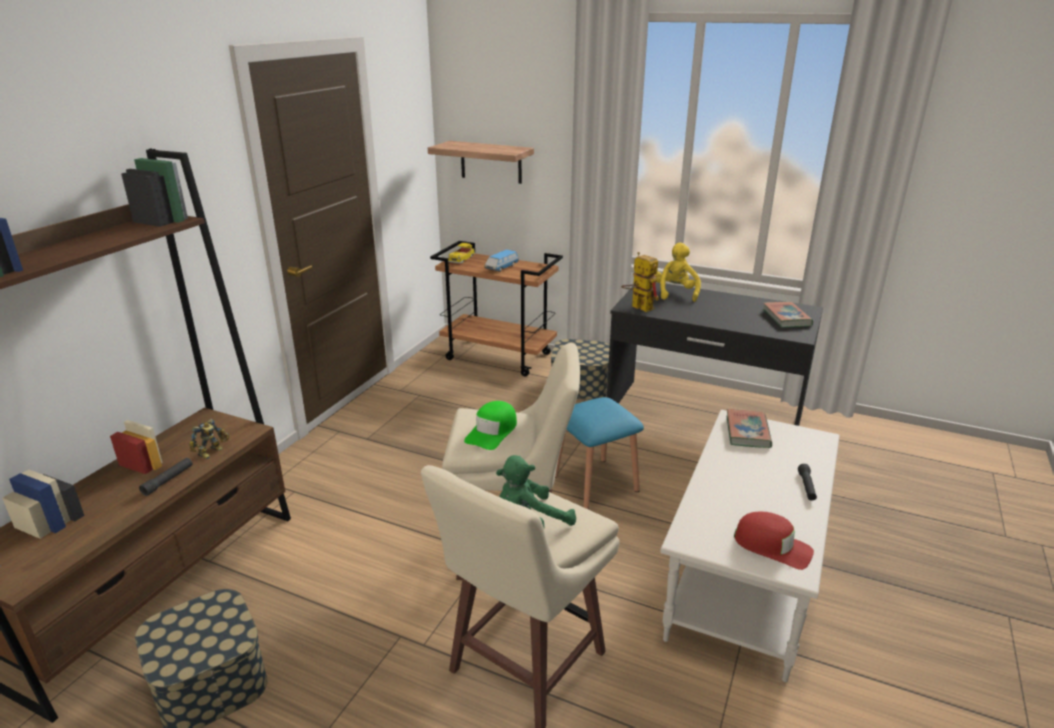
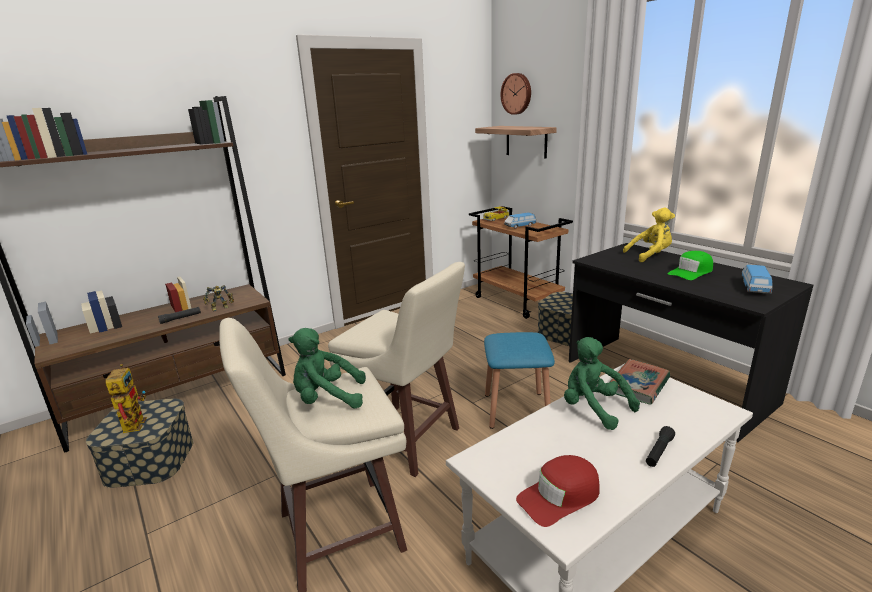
camera: 30 degrees right, 5 degrees down
green cap [464,401,517,450] -> green cap moved to [668,251,713,280]
toy robot [621,252,659,312] -> toy robot moved to [106,364,147,433]
yellow plush toy [654,242,701,302] -> yellow plush toy turned 45 degrees clockwise [623,208,675,262]
red cap [734,512,814,570] -> red cap turned 90 degrees clockwise [516,455,599,527]
book [763,302,813,328] -> toy car [741,265,773,294]
none -> wall clock [501,73,531,115]
none -> green plush toy [564,337,640,430]

